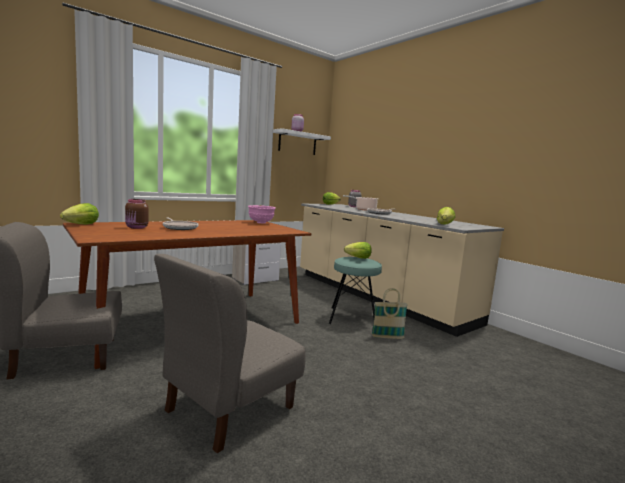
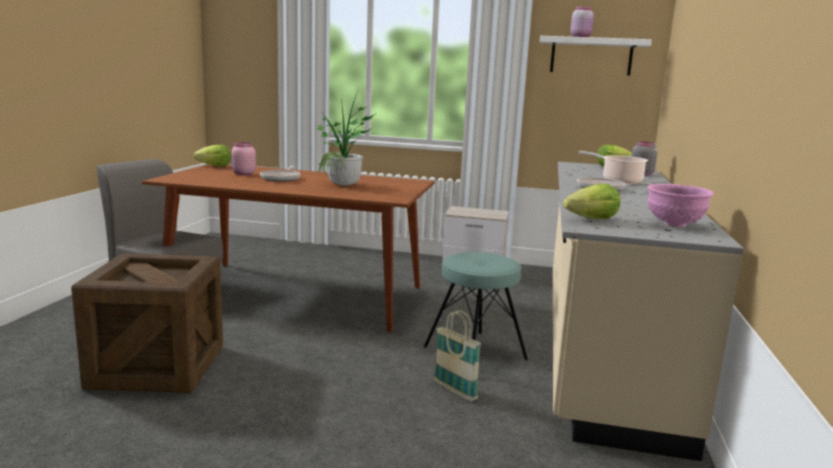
camera: 50 degrees right, 5 degrees up
brown jar [125,199,148,229] -> pink jar [232,142,256,175]
grey chair [154,254,306,453] -> crate [71,253,223,393]
pink bowl [248,205,276,224] -> pink bowl moved to [647,184,713,227]
lettuce [344,242,372,259] -> none
none -> potted plant [316,88,375,186]

